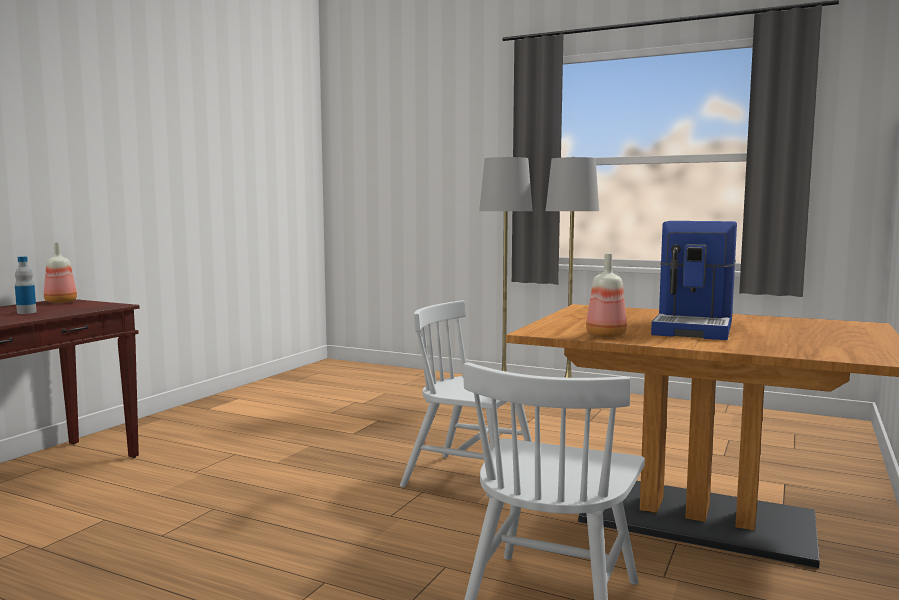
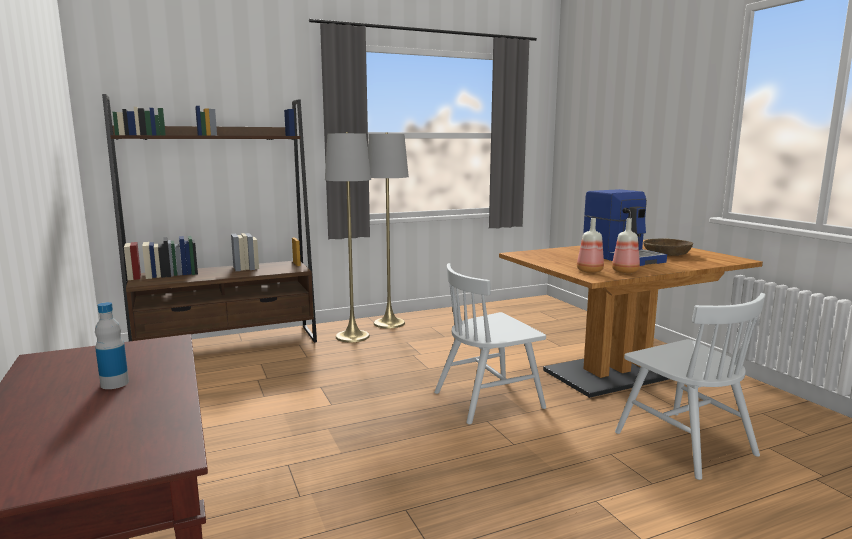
camera: 50 degrees left, 5 degrees up
bottle [44,242,77,303] -> bottle moved to [577,218,604,273]
none -> brown bookcase [102,94,317,343]
none -> brown bowl [643,239,693,256]

